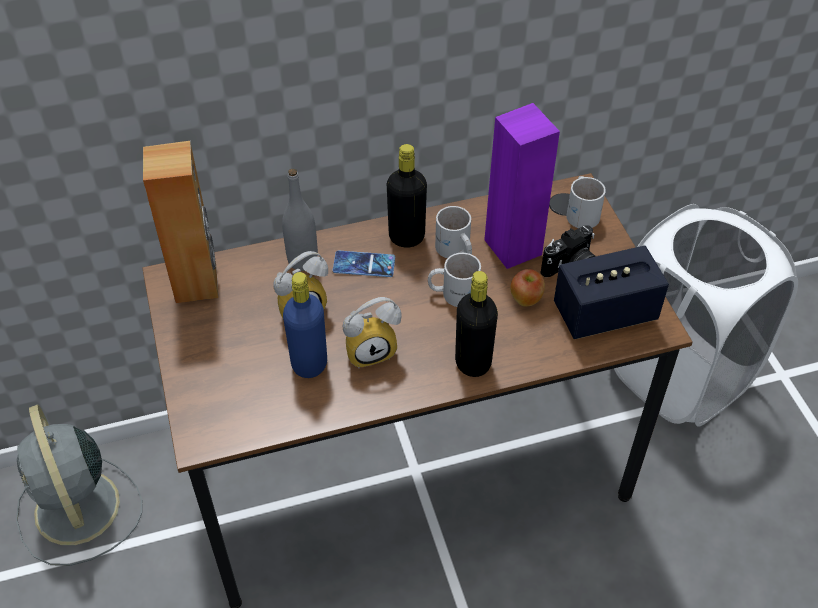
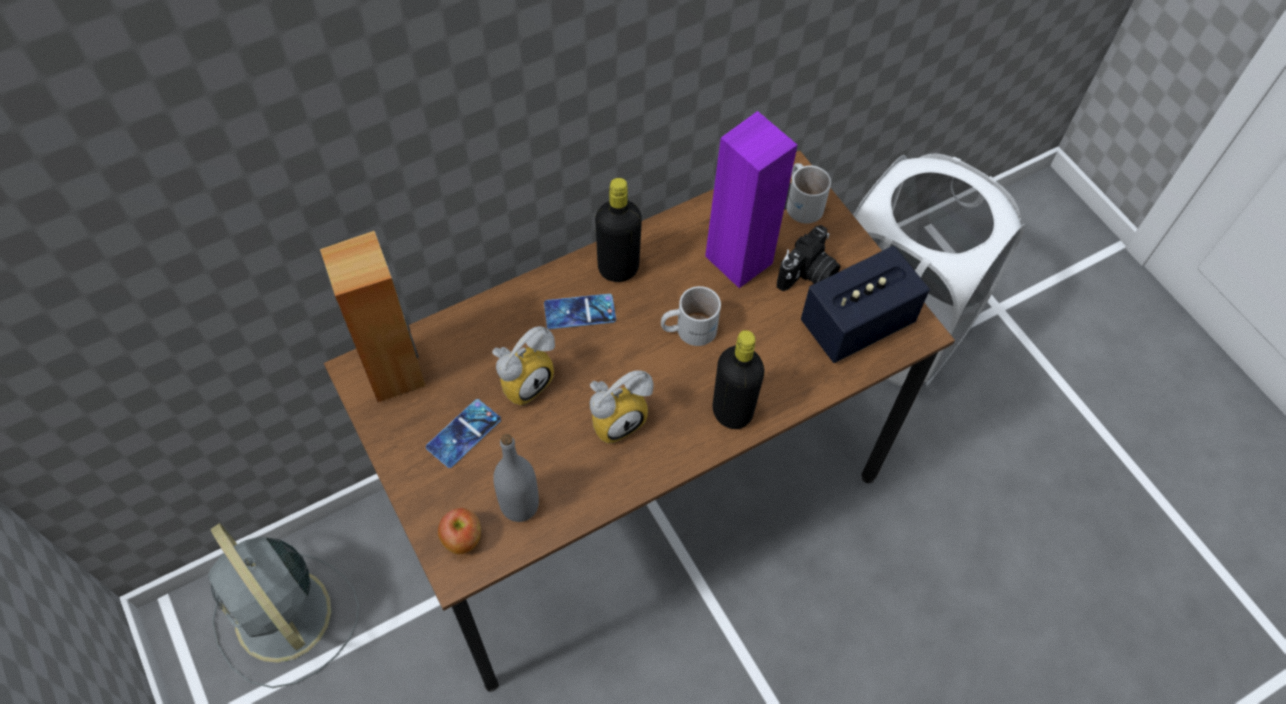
camera: 15 degrees left, 10 degrees up
grey bottle [282,169,318,271] -> grey bottle moved to [493,434,539,522]
blue bottle [283,272,327,378] -> none
white mug [435,206,472,258] -> none
apple [510,269,545,307] -> apple moved to [438,508,481,554]
none -> phone [426,399,501,468]

